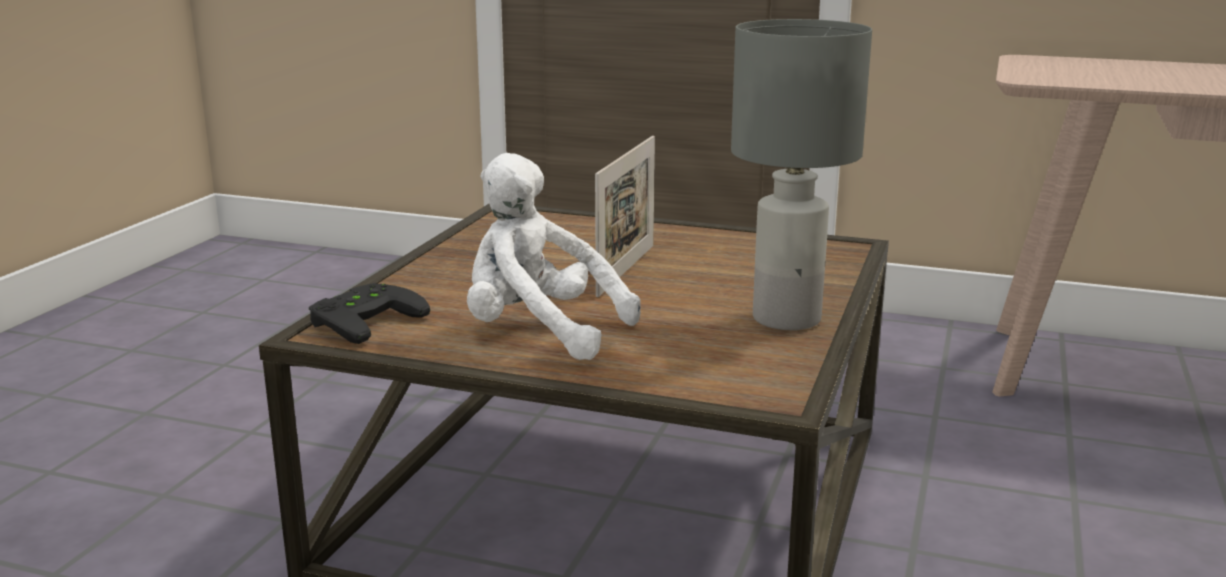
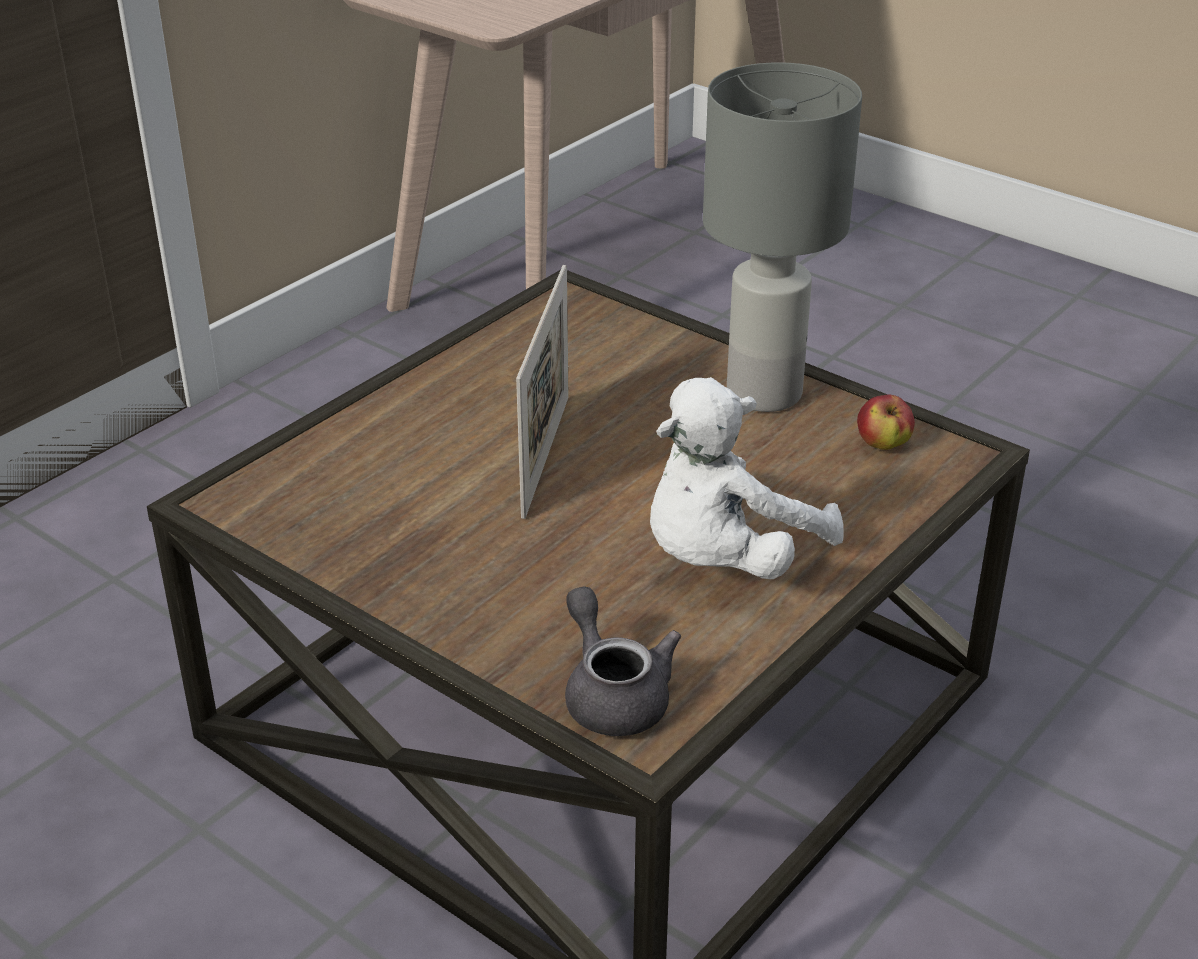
camera: 70 degrees left, 15 degrees up
black game controller [309,283,430,344] -> grey teapot [565,586,681,736]
picture frame [595,136,655,297] -> picture frame turned 60 degrees clockwise [516,265,569,519]
none -> apple [857,394,915,450]

